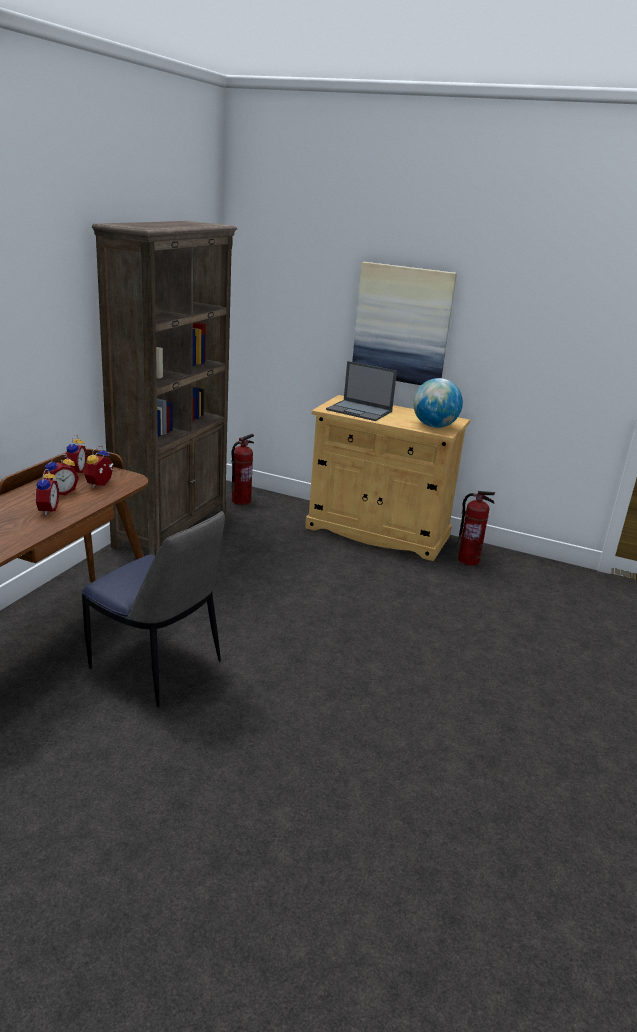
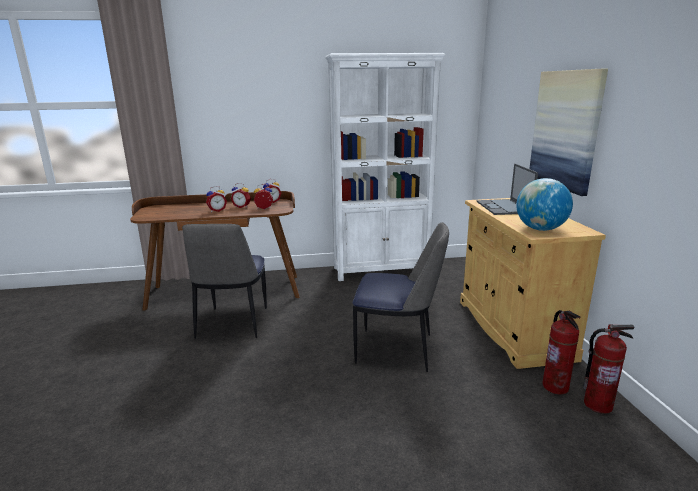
camera: 60 degrees right, 5 degrees down
brown bookcase [92,221,237,556] -> white bookcase [325,53,445,281]
fire extinguisher [231,434,254,505] -> fire extinguisher moved to [583,324,635,414]
none -> chair [353,222,449,372]

